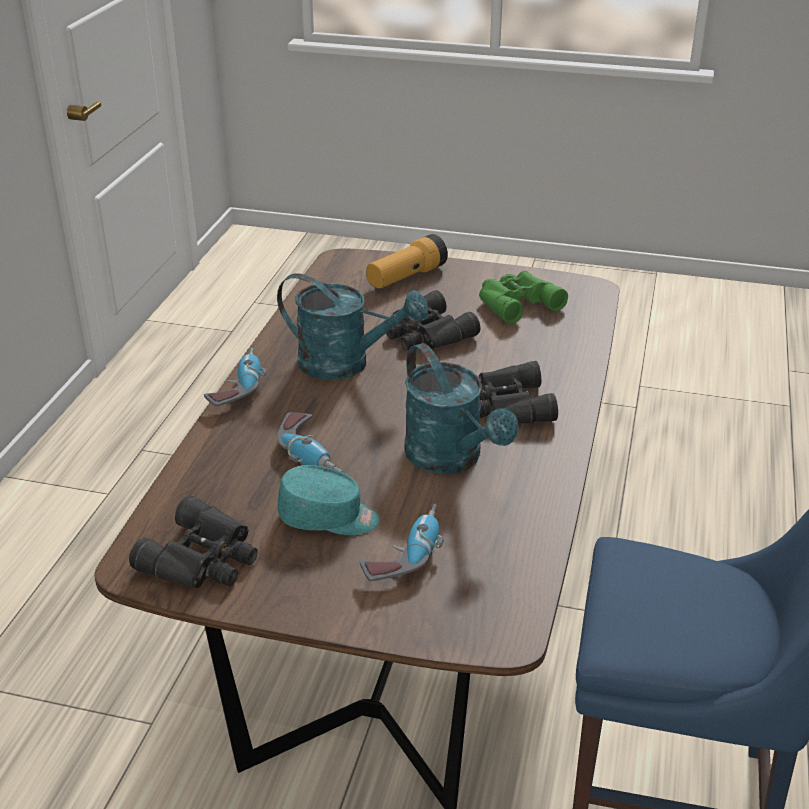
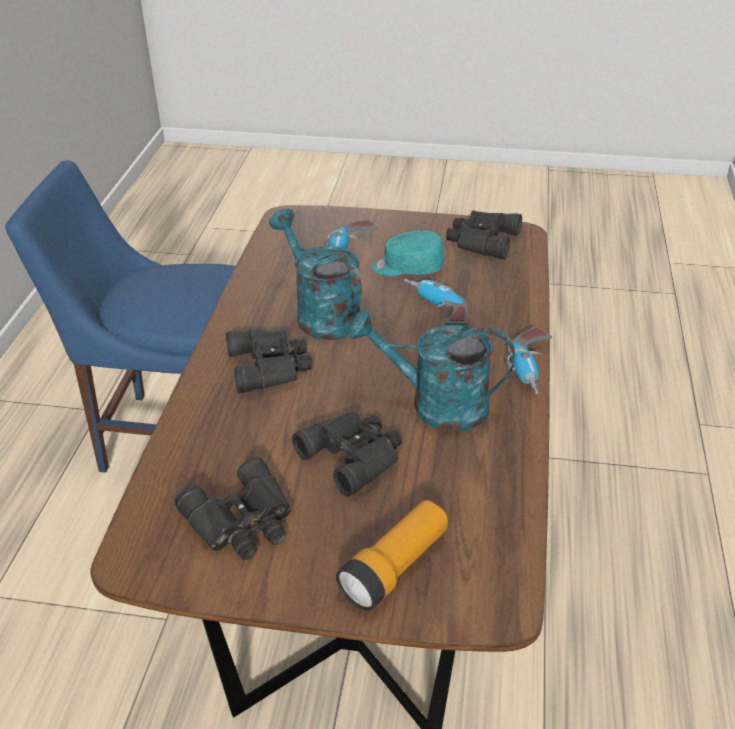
camera: 175 degrees right, 5 degrees up
green binoculars [479,271,568,324] -> black binoculars [174,457,291,560]

